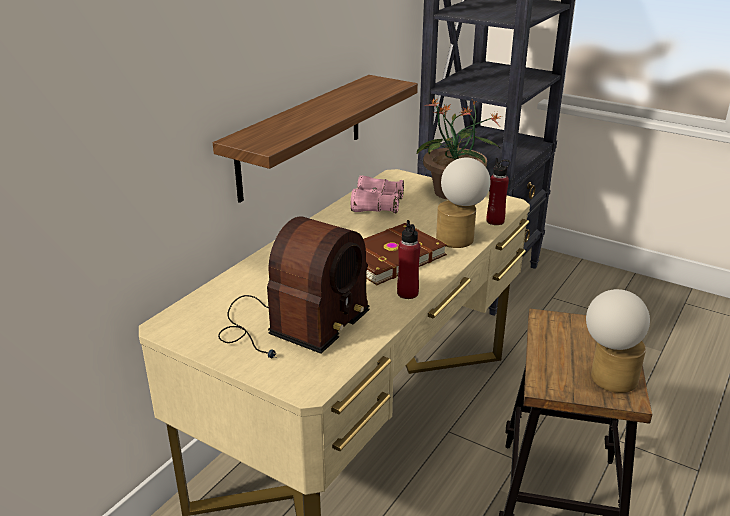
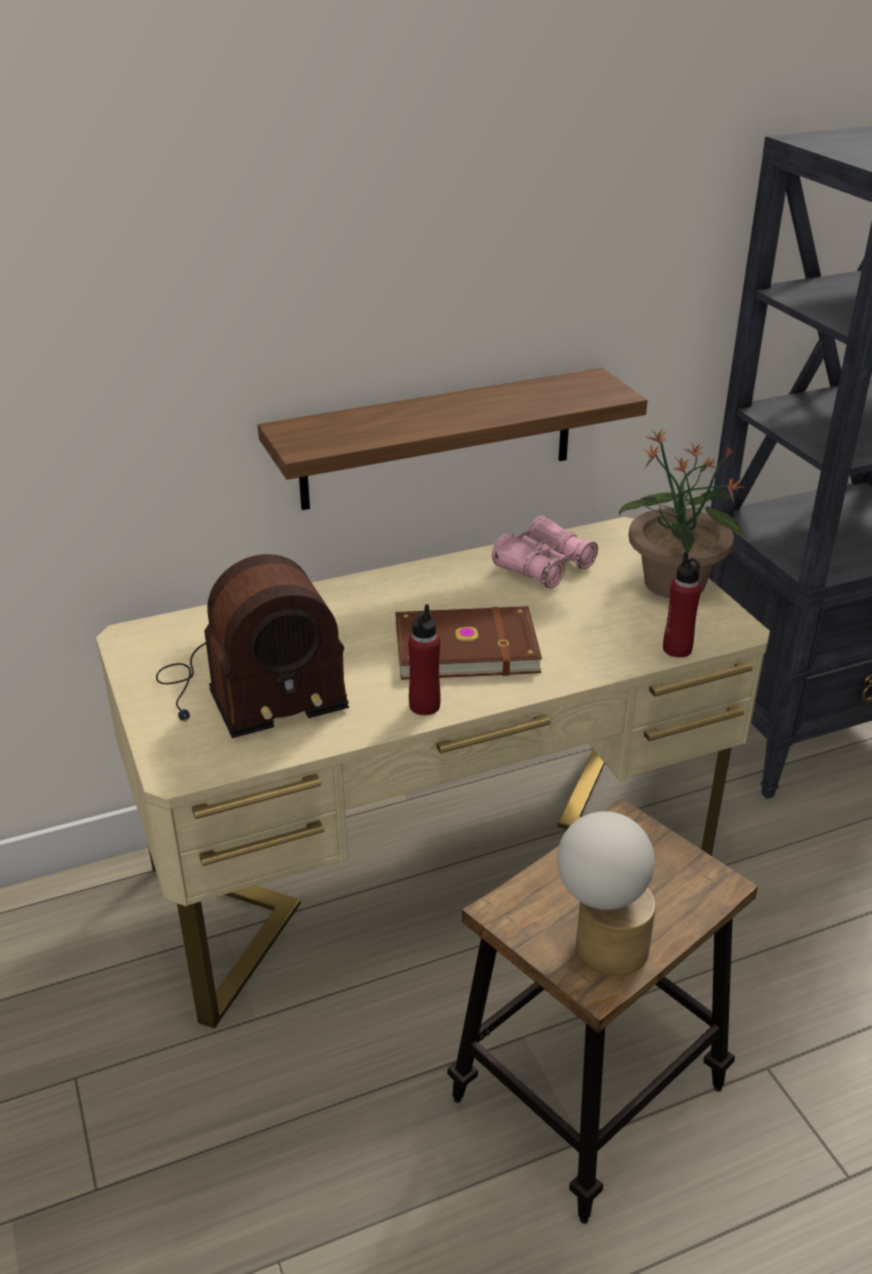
camera: 35 degrees right, 5 degrees up
table lamp [436,157,491,248] -> none

